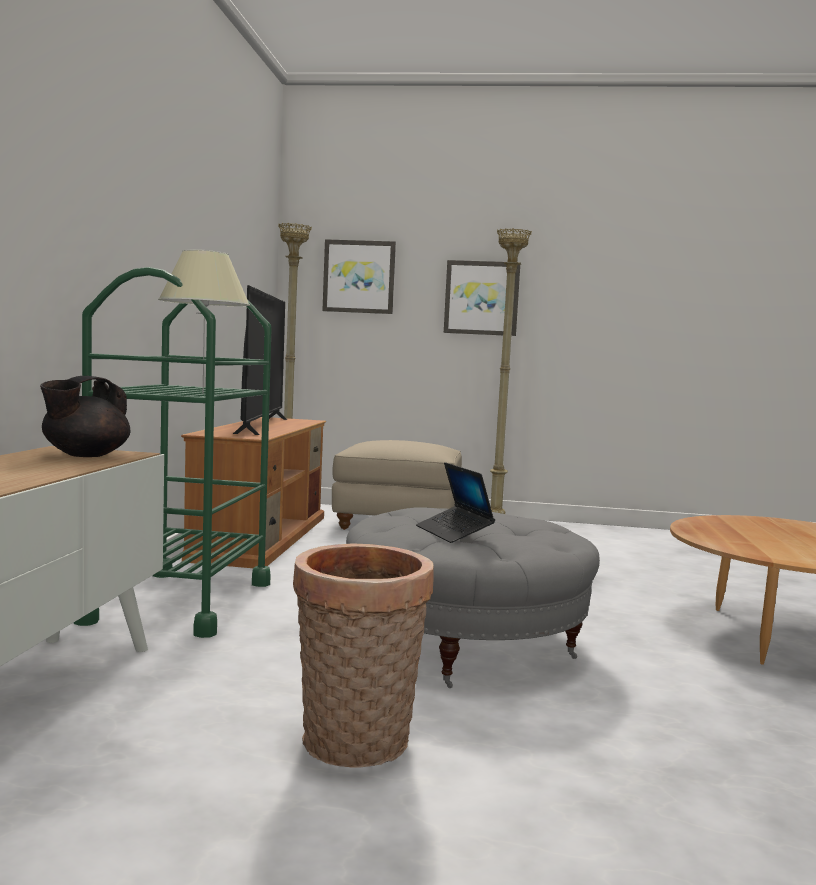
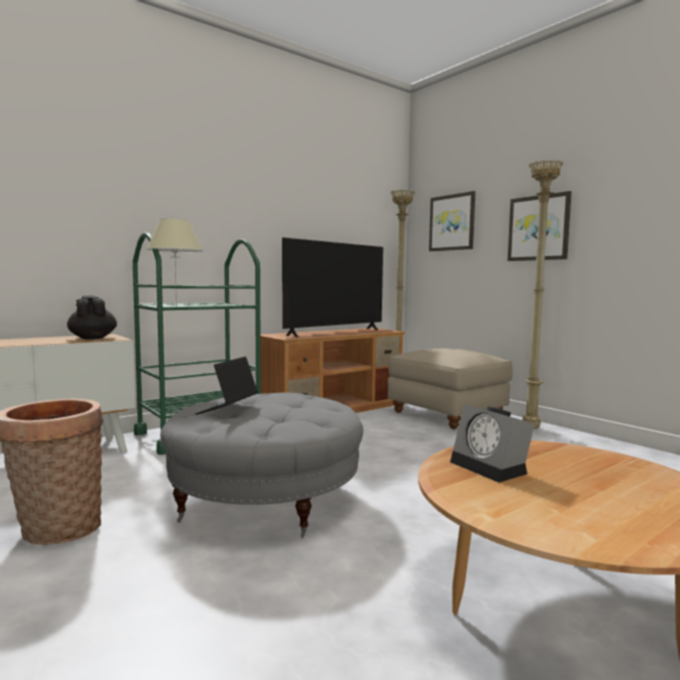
camera: 45 degrees right, 0 degrees up
black teapot [40,376,131,457] -> black teapot turned 75 degrees clockwise [67,295,117,339]
none -> alarm clock [450,404,535,483]

